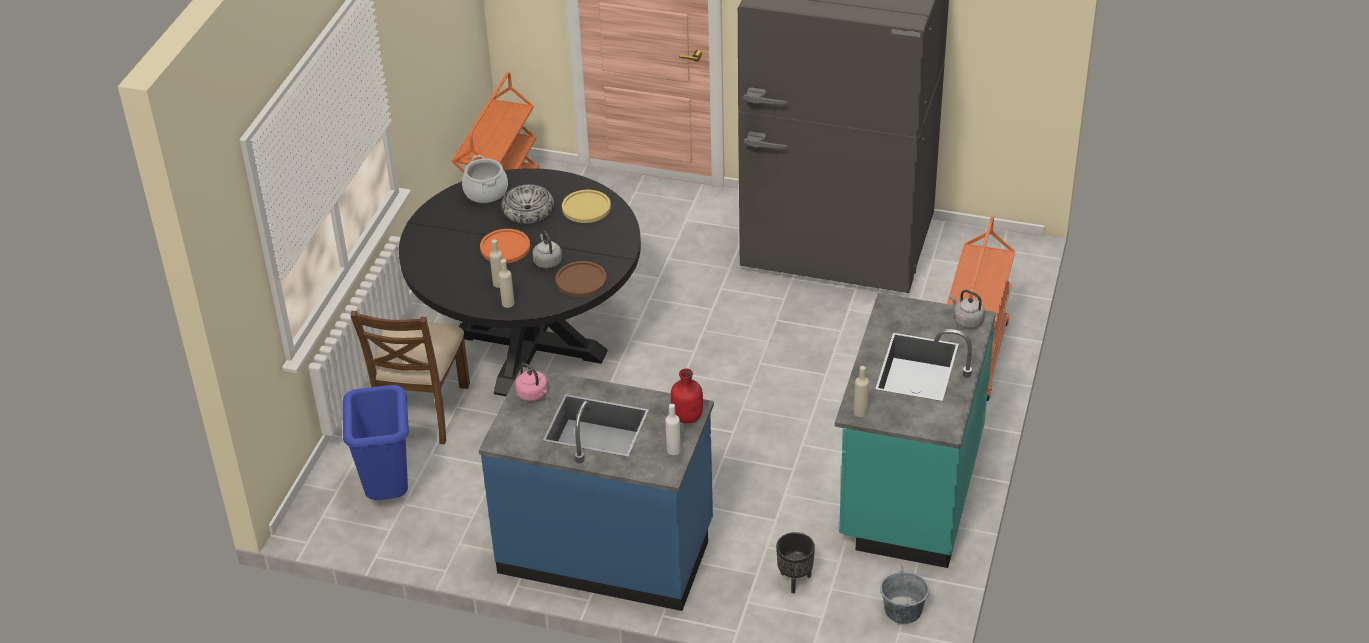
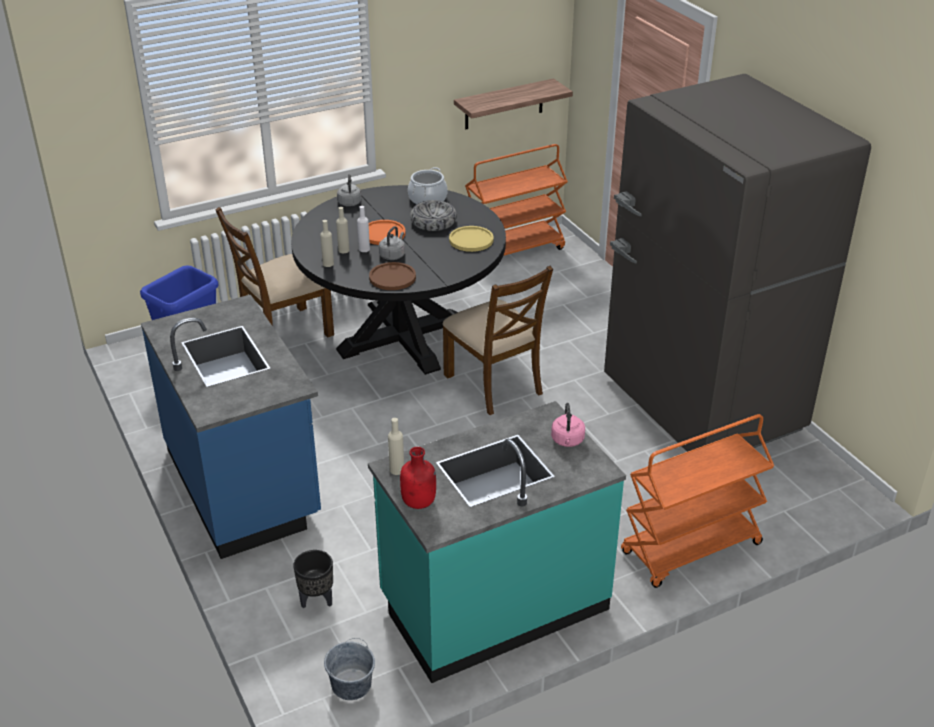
camera: 45 degrees right, 5 degrees down
pink kettle [515,362,548,401] -> pink kettle moved to [551,403,585,447]
white bottle [665,404,681,455] -> white bottle moved to [357,206,370,252]
red bottle [671,369,703,423] -> red bottle moved to [400,447,436,509]
grey kettle [950,290,985,328] -> grey kettle moved to [337,174,362,207]
none -> brown chair [443,266,553,415]
none -> shelf [454,78,573,129]

